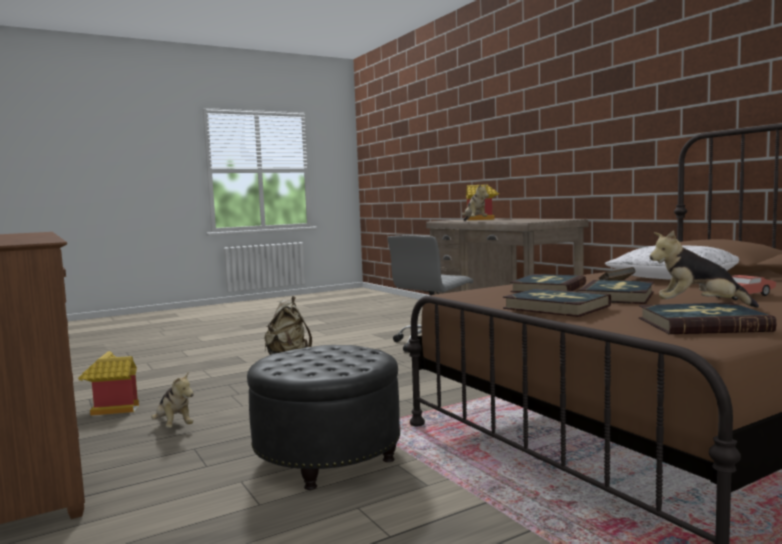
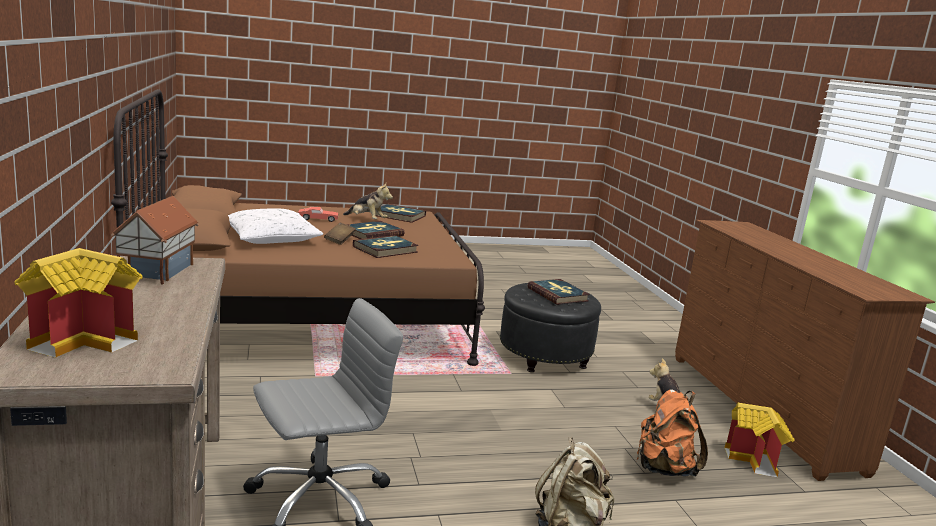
camera: 165 degrees left, 10 degrees up
plush toy [462,184,489,221] -> none
book [503,288,611,317] -> book moved to [527,279,590,305]
none -> toy house [111,196,198,284]
none -> orange backpack [636,389,708,477]

